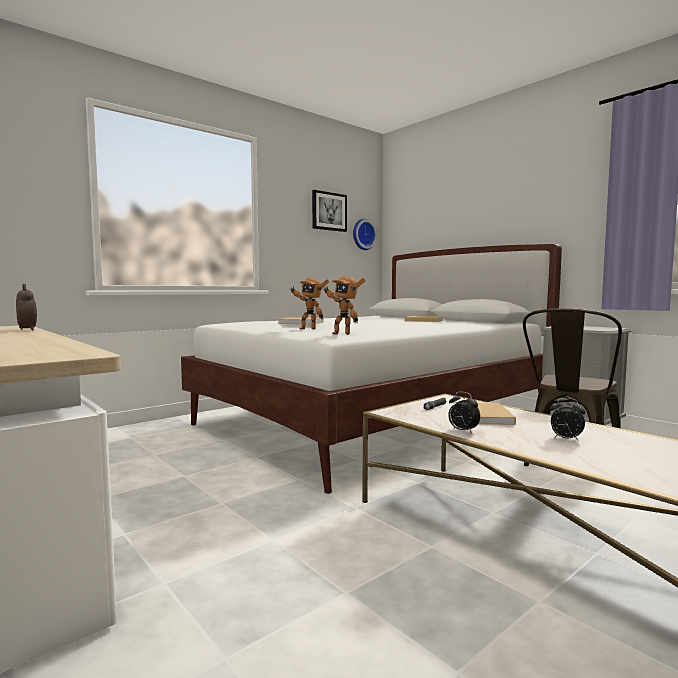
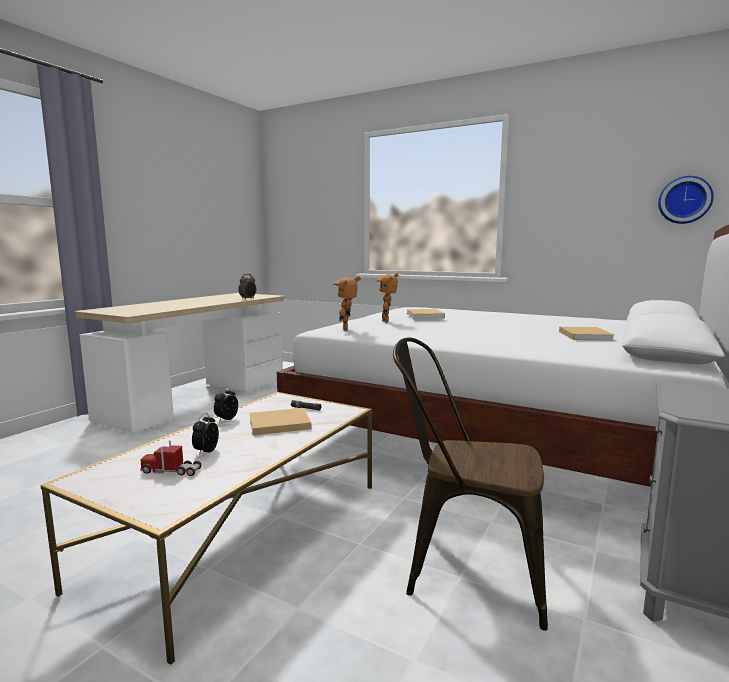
camera: 70 degrees right, 5 degrees up
picture [312,190,347,232] -> none
none -> toy truck [141,440,202,476]

